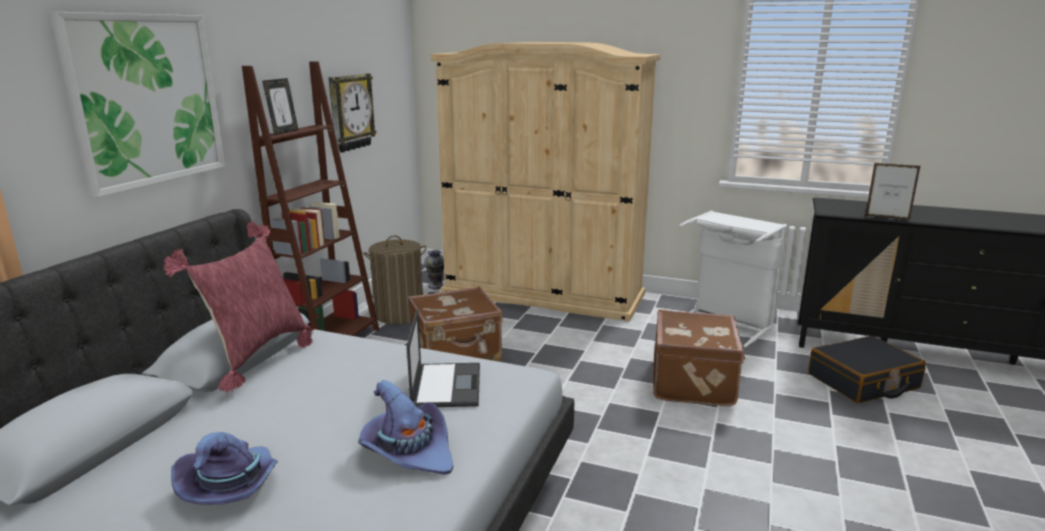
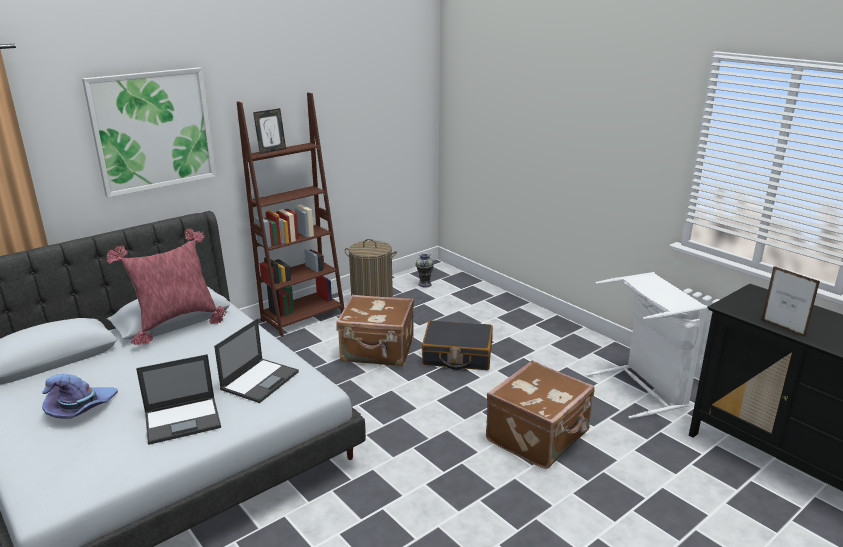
camera: 30 degrees right, 5 degrees up
wall clock [328,74,377,152] -> none
purple hat [358,380,453,475] -> laptop [136,354,221,445]
beige wardrobe [430,42,661,322] -> none
black suitcase [808,336,926,403] -> black suitcase moved to [422,320,493,370]

